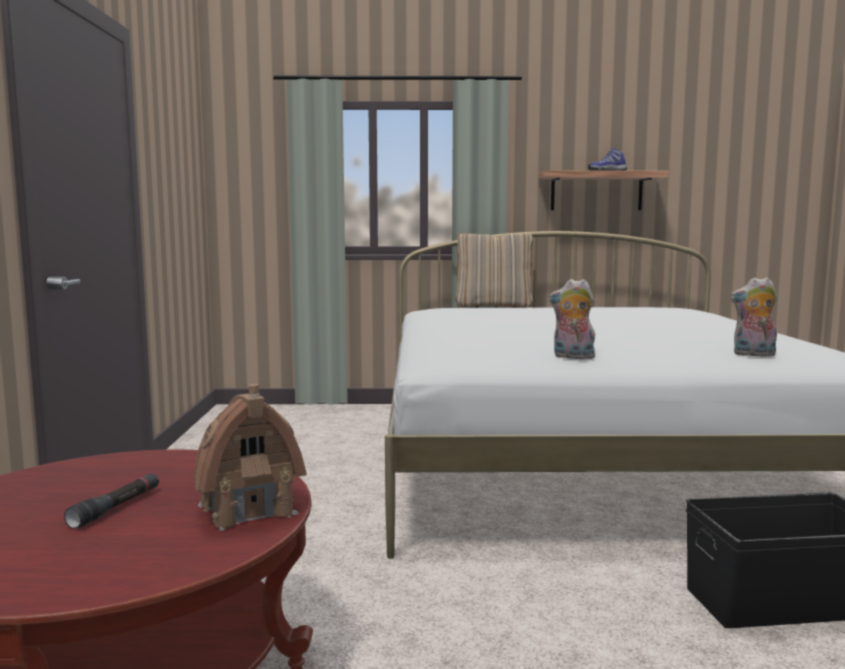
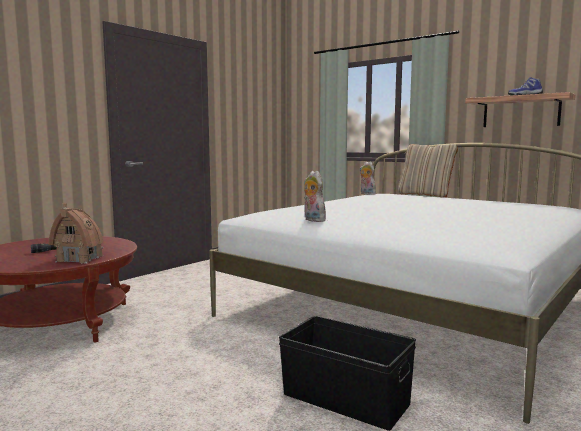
camera: 40 degrees right, 0 degrees up
plush toy [730,277,777,356] -> plush toy moved to [360,161,376,195]

